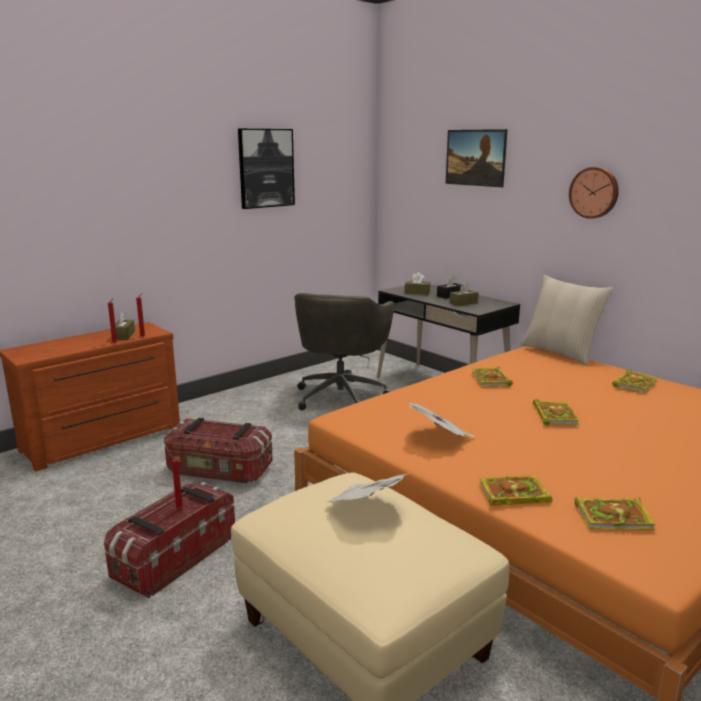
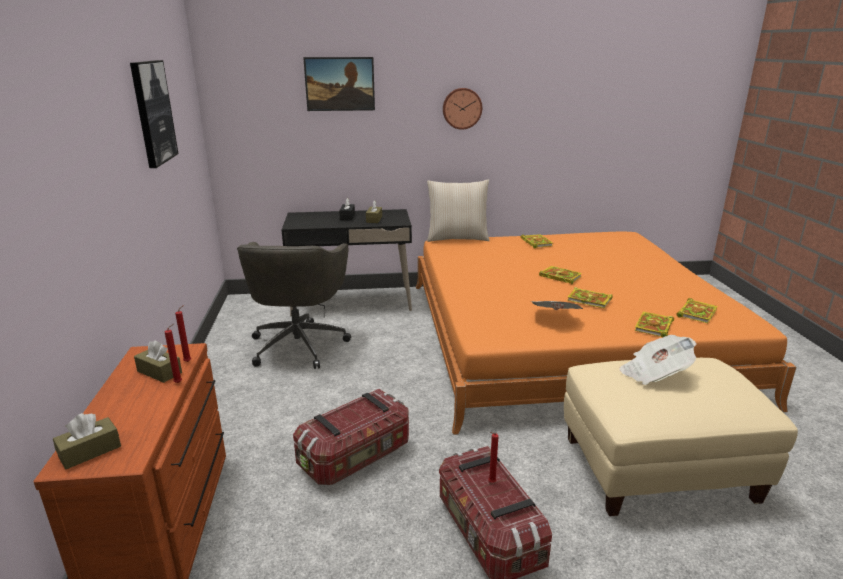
camera: 55 degrees left, 5 degrees up
grey office chair [294,293,394,410] -> grey office chair turned 45 degrees clockwise [237,242,351,369]
brown tissue box [405,272,430,295] -> brown tissue box moved to [53,413,121,469]
book [472,366,513,386] -> book moved to [567,287,613,308]

